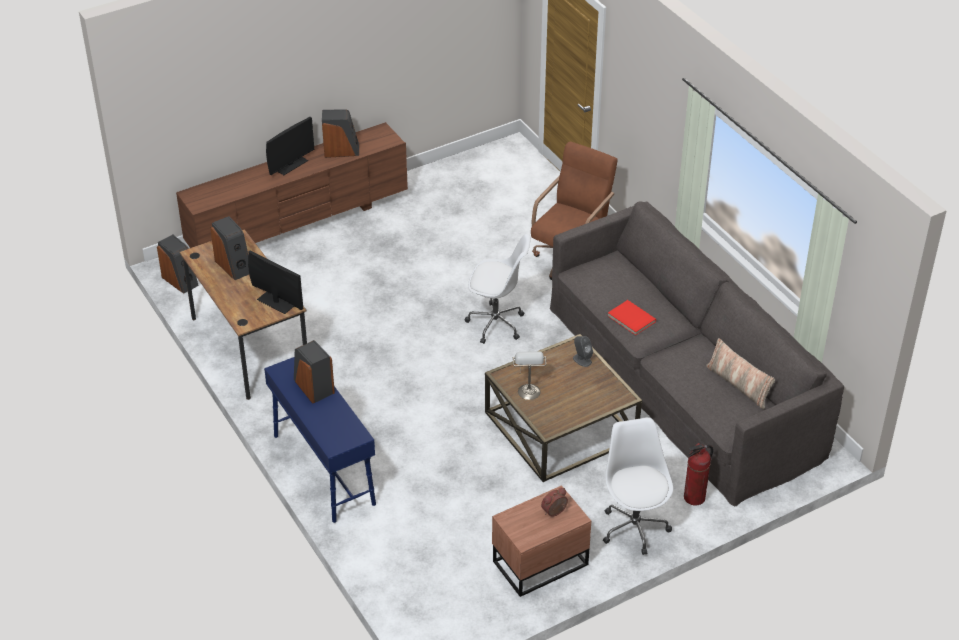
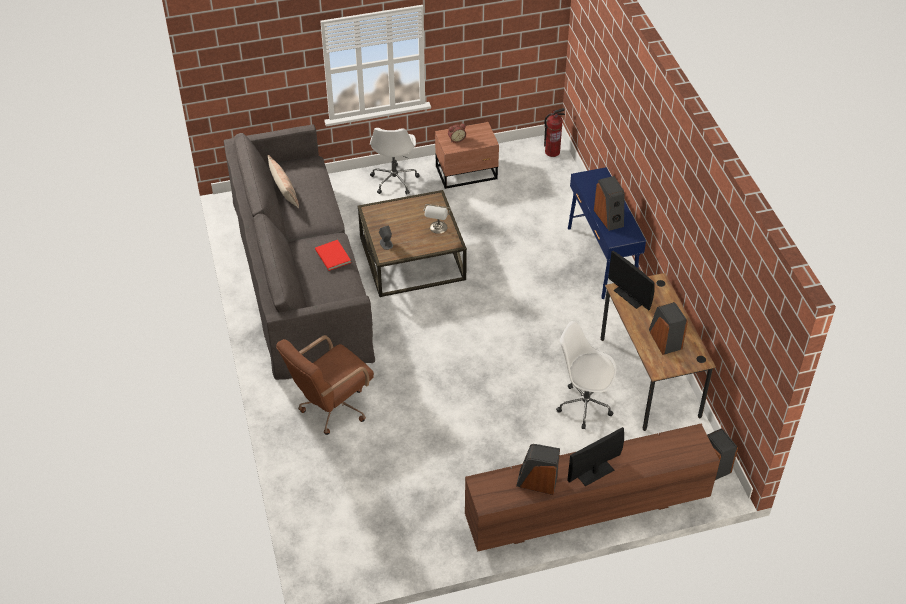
camera: 165 degrees left, 5 degrees up
white office chair [464,234,531,344] -> white office chair moved to [556,321,616,429]
fire extinguisher [684,443,713,505] -> fire extinguisher moved to [544,108,565,157]

